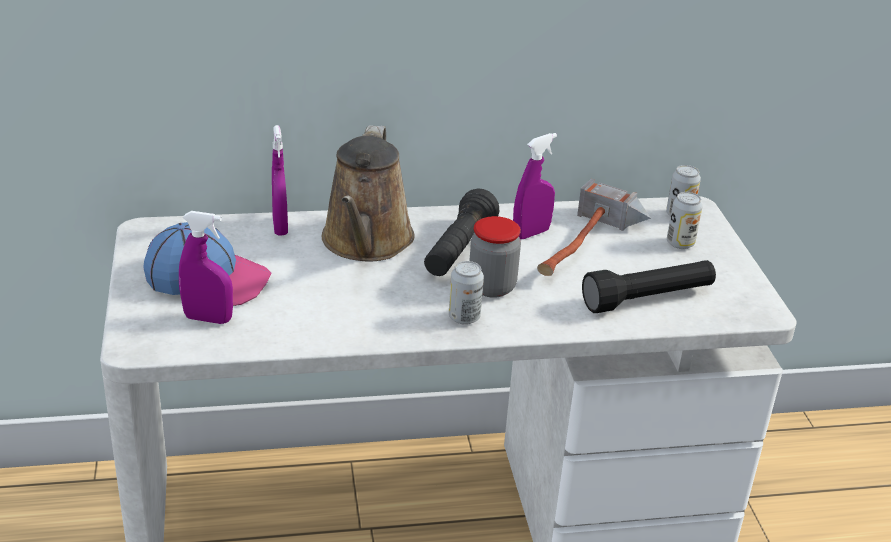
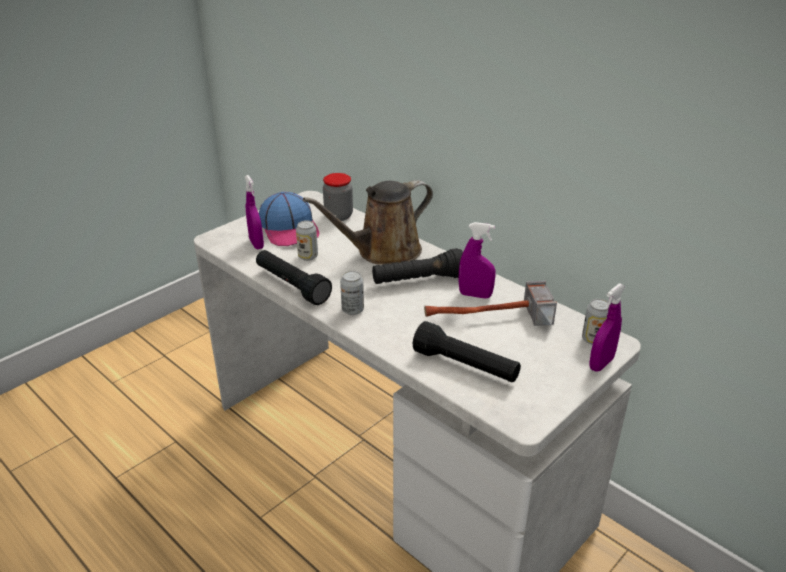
camera: 55 degrees right, 0 degrees up
purple spray bottle [272,125,288,236] -> purple spray bottle moved to [589,283,625,372]
jar [469,216,521,298] -> jar moved to [323,173,353,221]
can [667,192,703,249] -> can moved to [296,220,318,261]
none -> black flashlight [256,250,332,305]

